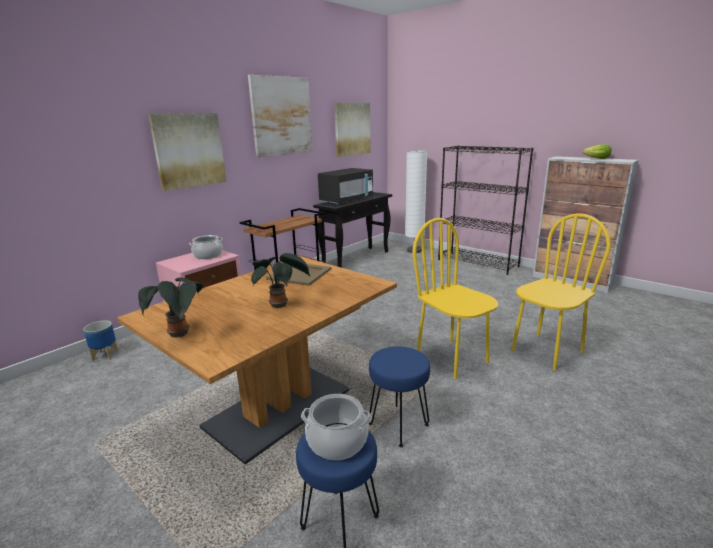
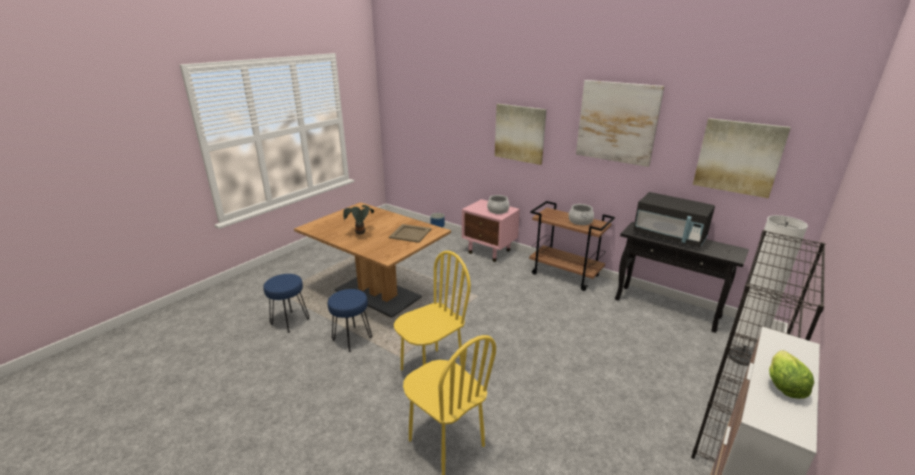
camera: 85 degrees right, 5 degrees up
potted plant [138,278,203,338] -> none
cooking pot [301,394,372,460] -> cooking pot moved to [569,204,594,225]

